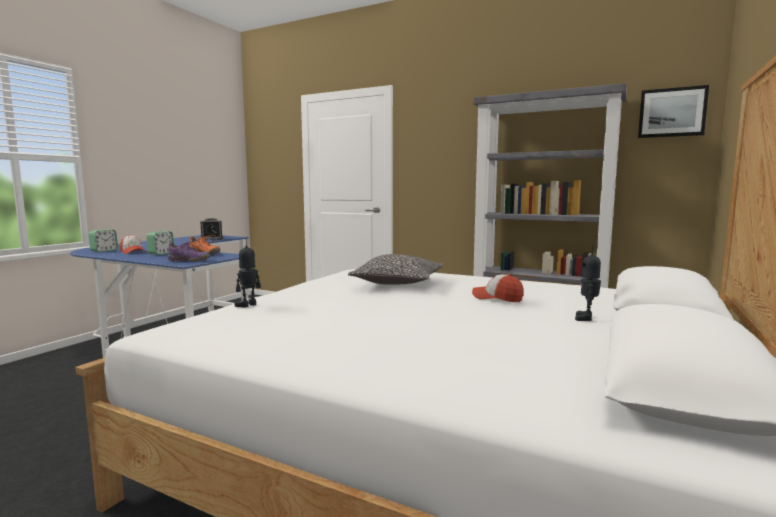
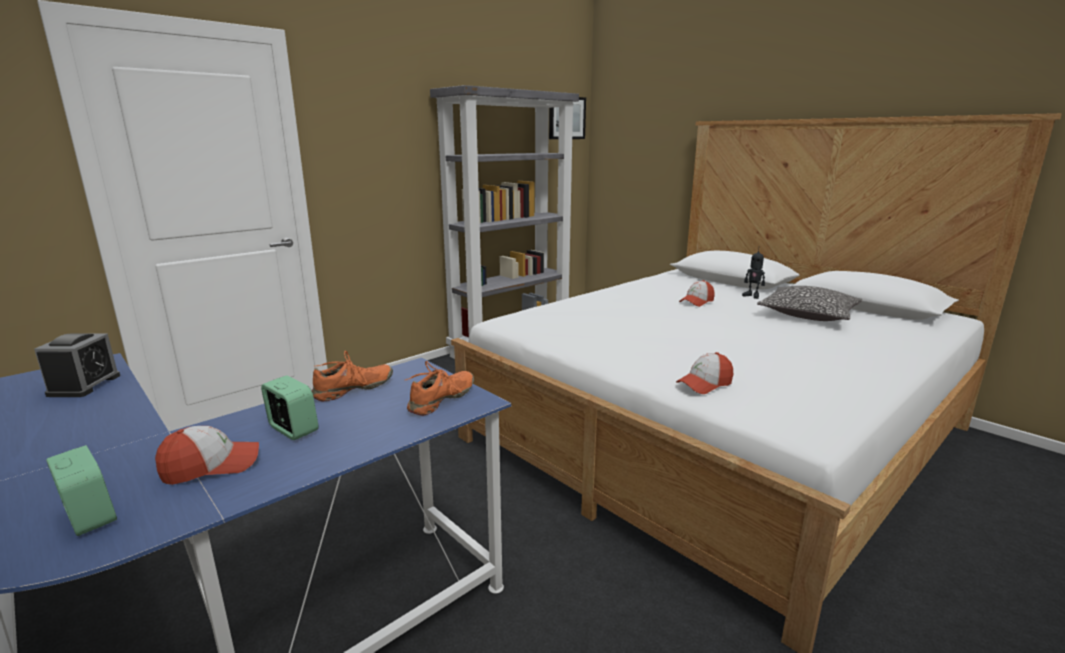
camera: 70 degrees left, 10 degrees up
purple shoe [168,240,210,262] -> orange shoe [404,361,474,416]
toy robot [234,243,261,307] -> cap [676,352,733,394]
pillow [348,254,444,285] -> pillow moved to [757,286,863,321]

